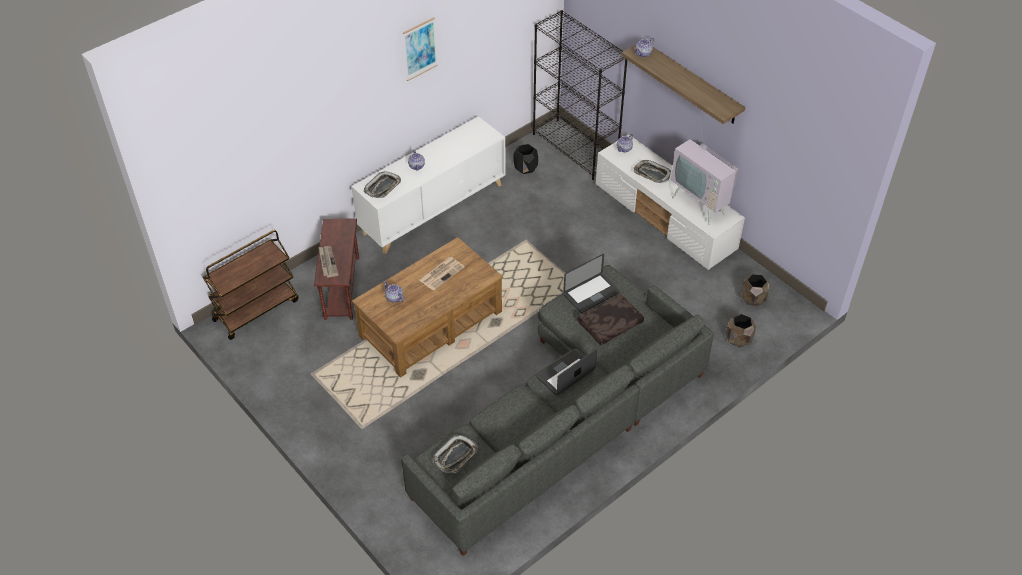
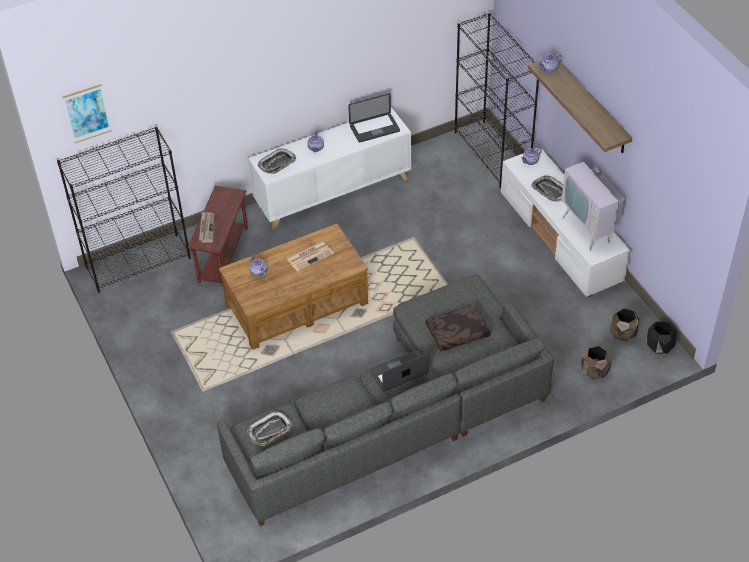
camera: 15 degrees right, 0 degrees up
brown cart [203,230,299,340] -> black bookcase [57,127,191,293]
picture [403,17,438,81] -> picture moved to [62,84,112,144]
black planter [514,144,538,174] -> black planter moved to [647,321,676,354]
laptop [563,254,620,313] -> laptop moved to [348,93,400,142]

